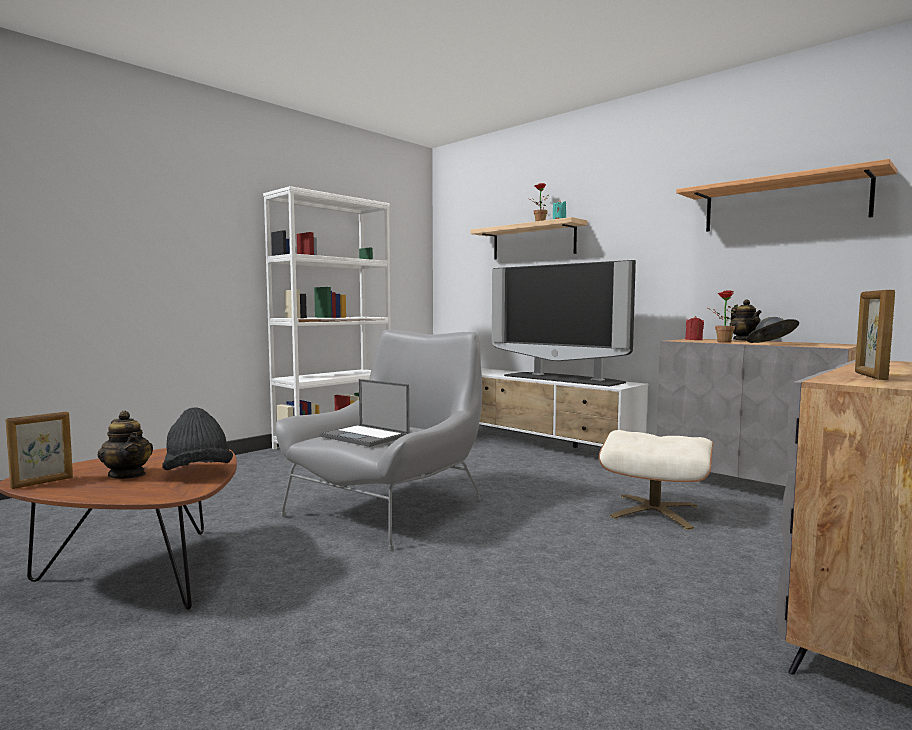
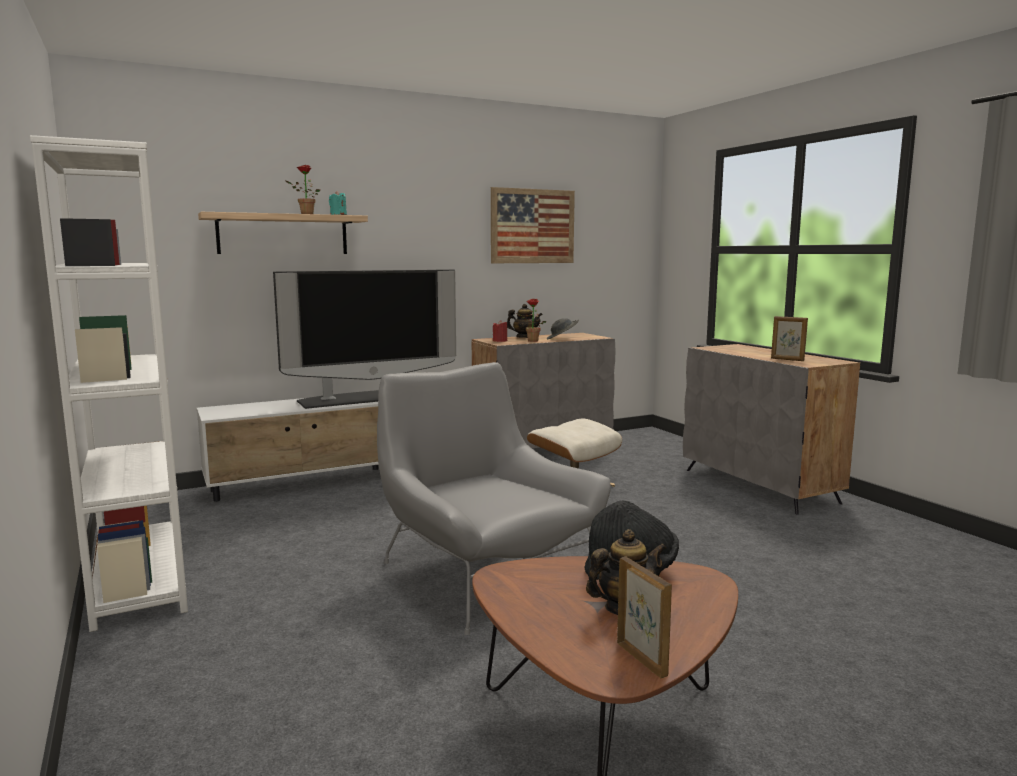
camera: 70 degrees left, 5 degrees up
laptop [320,379,409,447] -> none
shelf [676,159,897,232] -> picture [491,187,575,263]

